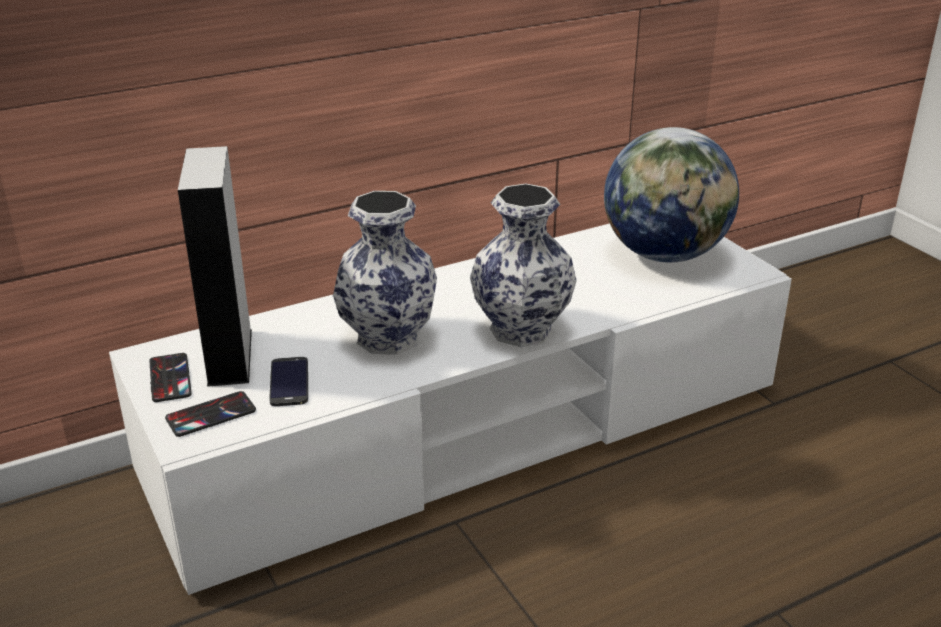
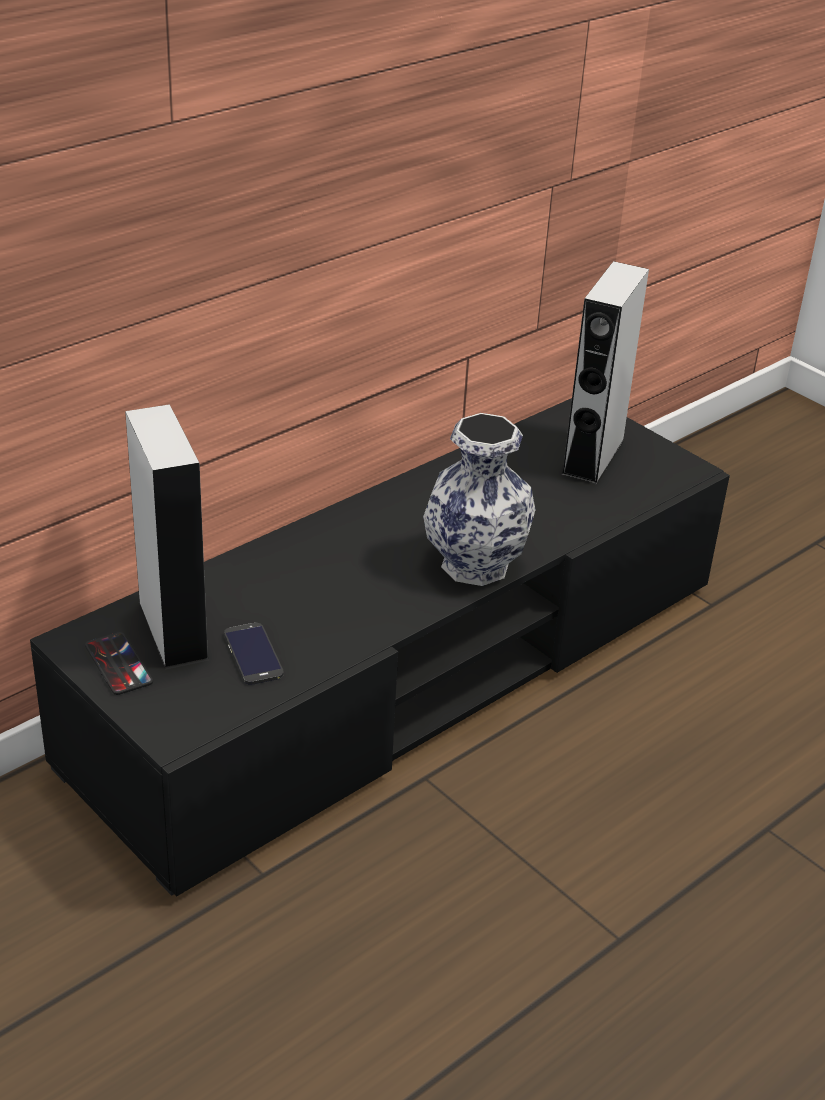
camera: 15 degrees left, 5 degrees up
white tv stand [109,223,792,595] -> black tv stand [30,398,730,896]
phone [165,391,256,437] -> none
vase [333,191,437,355] -> none
globe [604,127,739,263] -> grey speaker [561,261,649,484]

